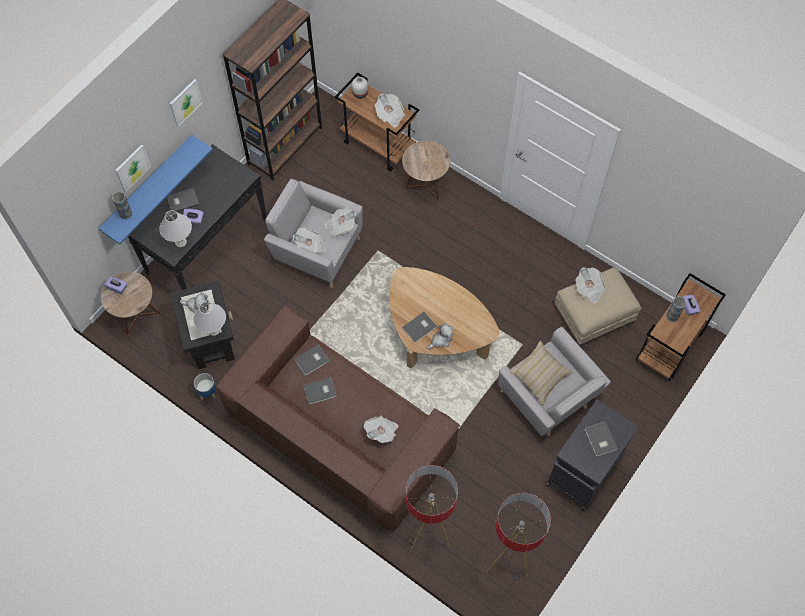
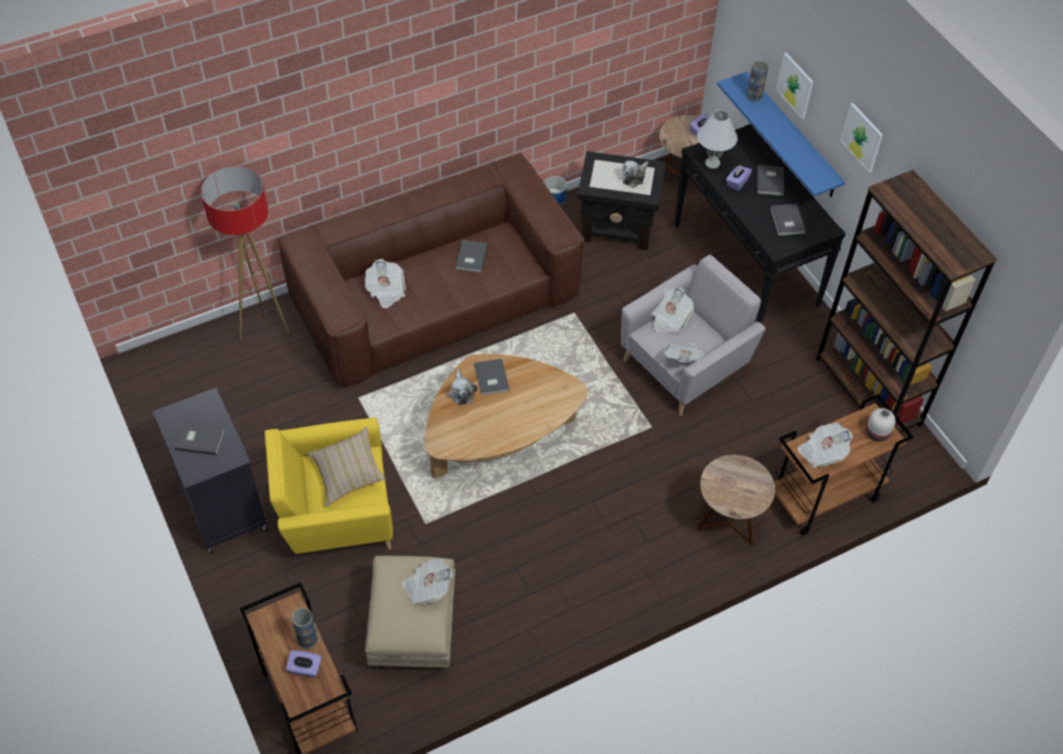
camera: 115 degrees right, 10 degrees down
white table lamp [193,302,226,336] -> none
grey book [294,345,329,376] -> grey book moved to [770,204,806,236]
floor lamp [487,493,551,580] -> none
grey armchair [498,327,611,436] -> yellow armchair [265,418,393,554]

